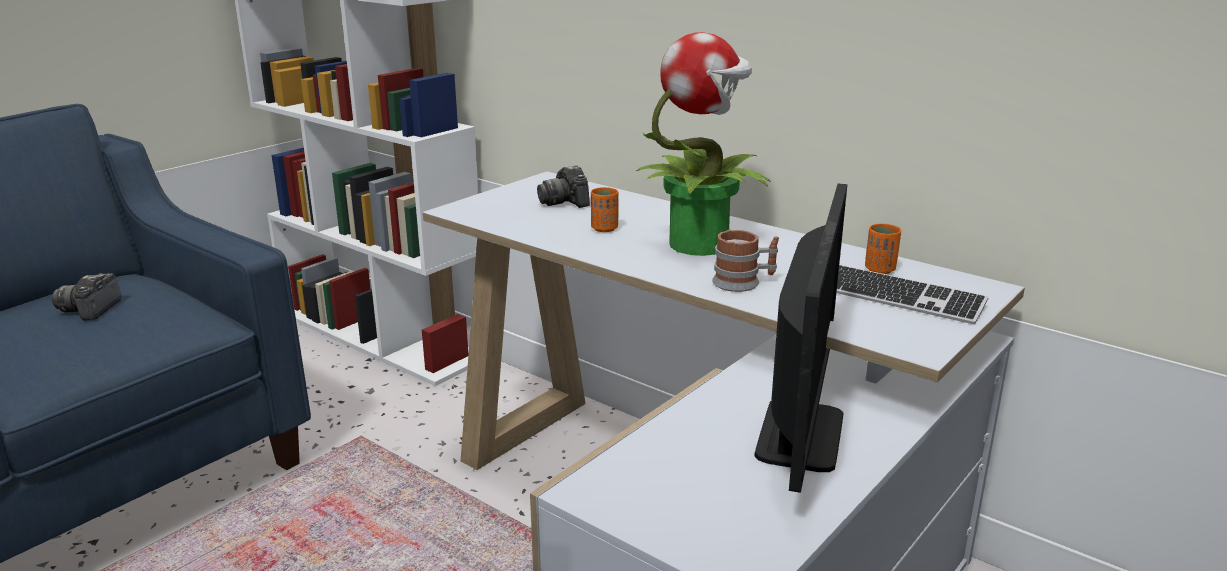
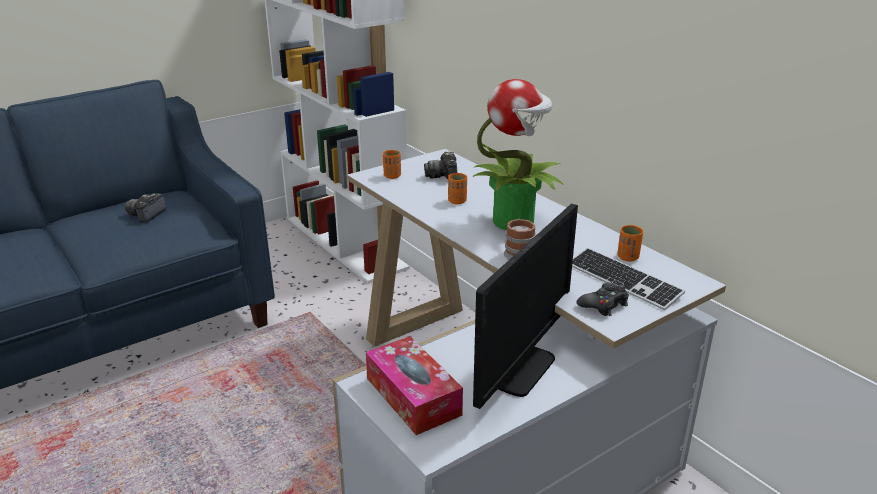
camera: 15 degrees right, 5 degrees up
none -> tissue box [366,336,463,435]
none -> orange cup [383,150,401,179]
none -> black game controller [576,282,629,316]

